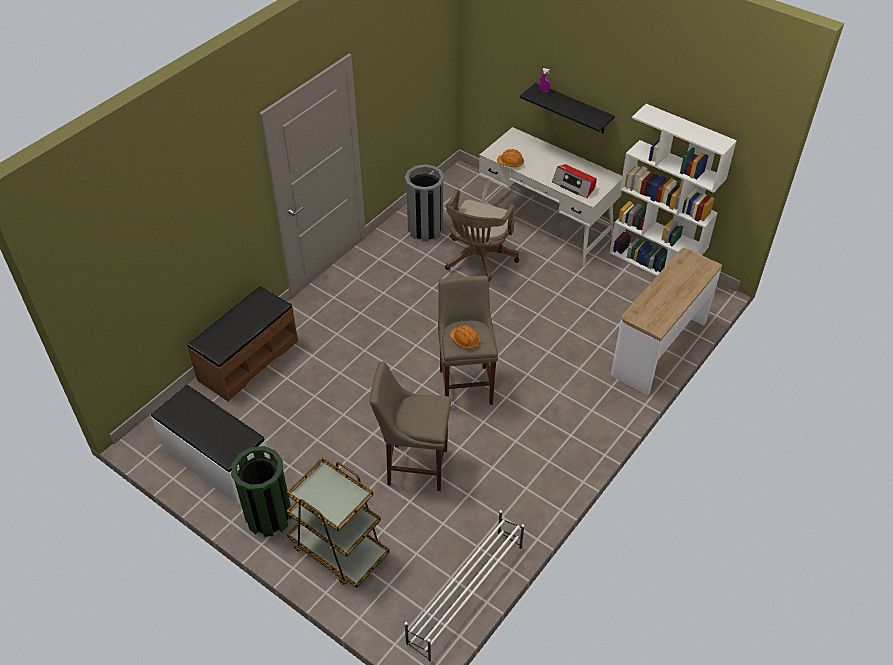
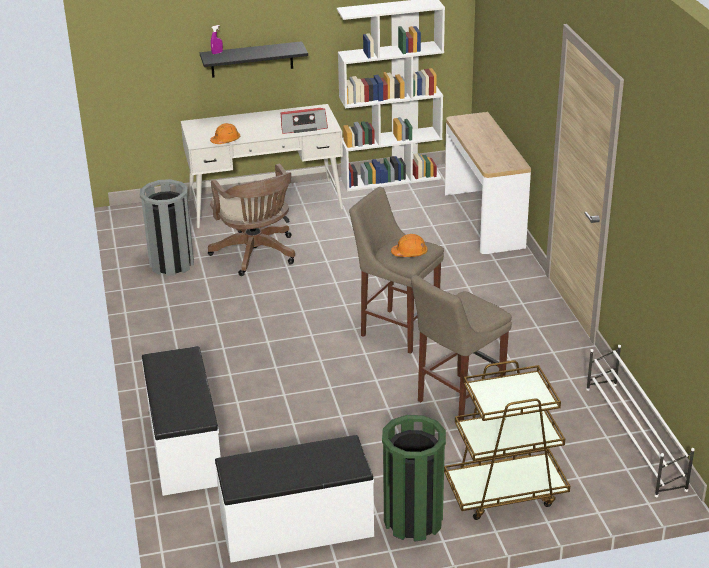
camera: 50 degrees left, 15 degrees down
brown bench [187,286,298,401] -> white bench [142,346,221,496]

